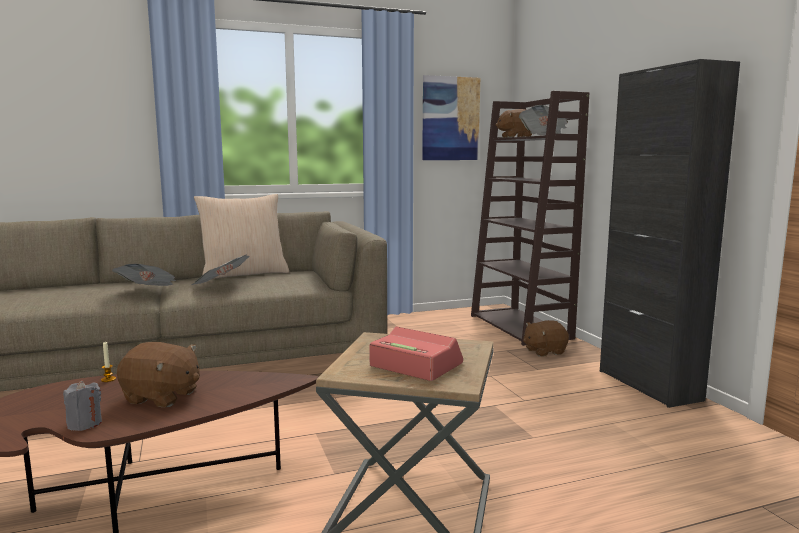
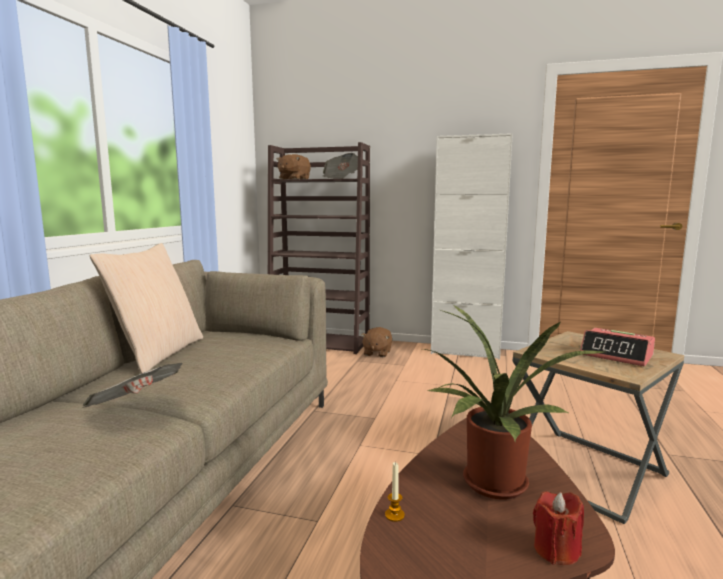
camera: 55 degrees left, 0 degrees up
grey candle [63,380,102,431] -> red candle [533,492,584,565]
brown plush toy [117,342,200,407] -> potted plant [422,304,604,500]
newspaper [191,254,250,285] -> none
alarm clock [369,326,463,381] -> alarm clock turned 120 degrees counterclockwise [580,328,655,366]
picture [422,75,480,160] -> none
black cabinet [600,59,740,408] -> white cabinet [431,133,513,360]

